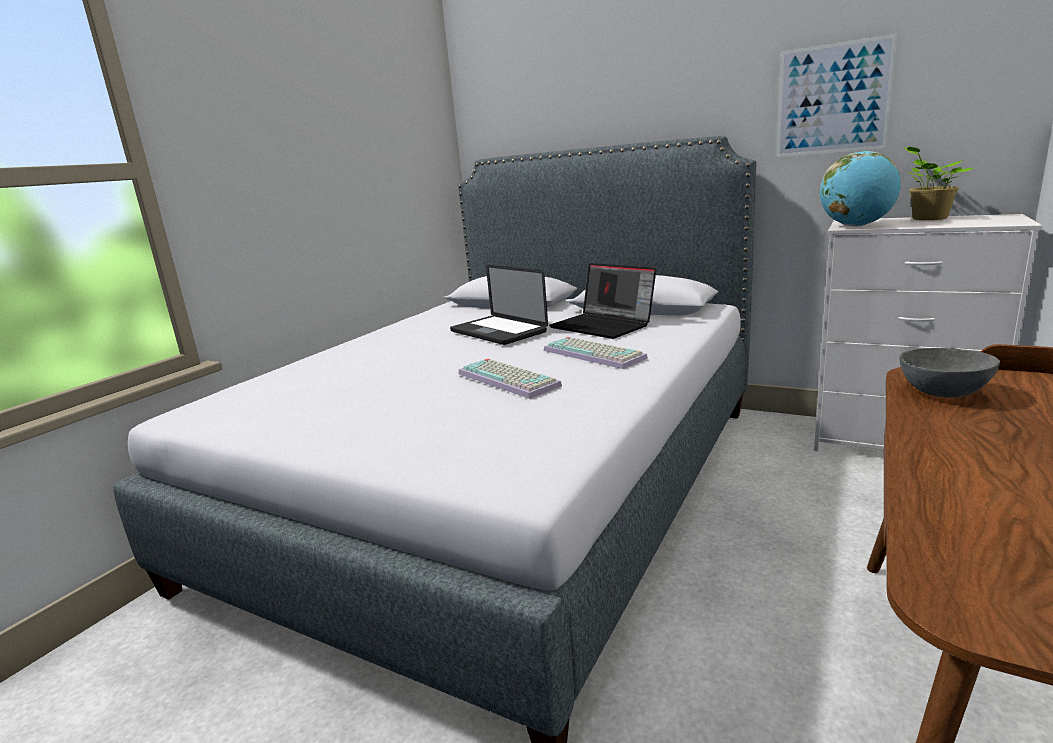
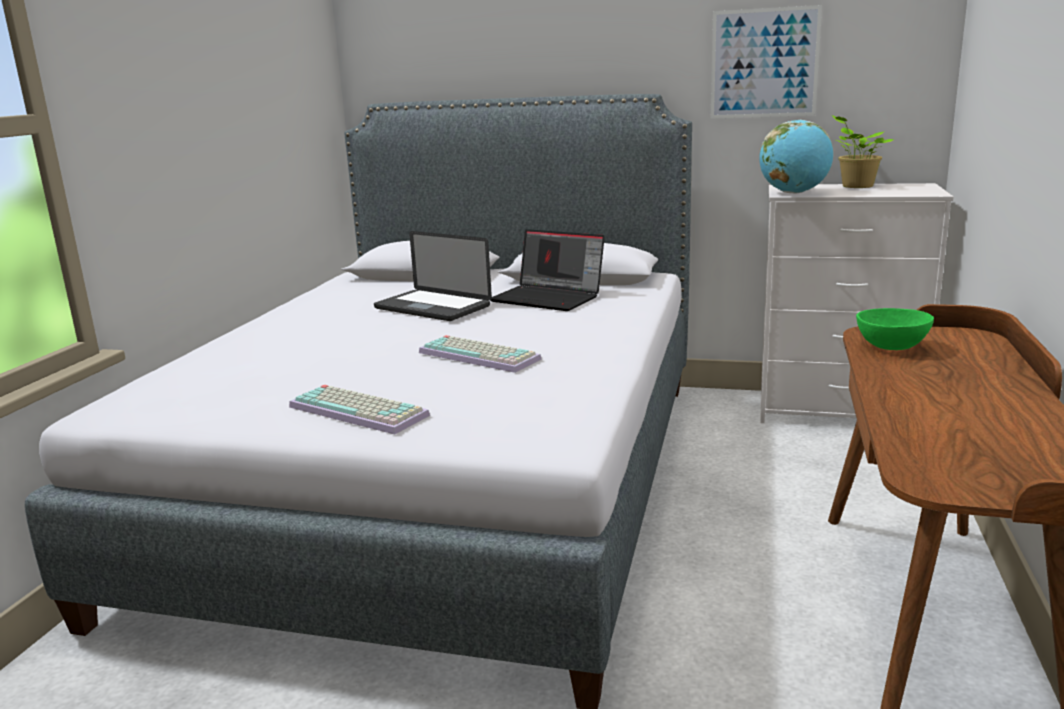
camera: 15 degrees left, 0 degrees up
keyboard [544,337,648,369] -> keyboard moved to [289,385,430,434]
grey bowl [899,348,1000,398] -> green bowl [856,308,934,350]

